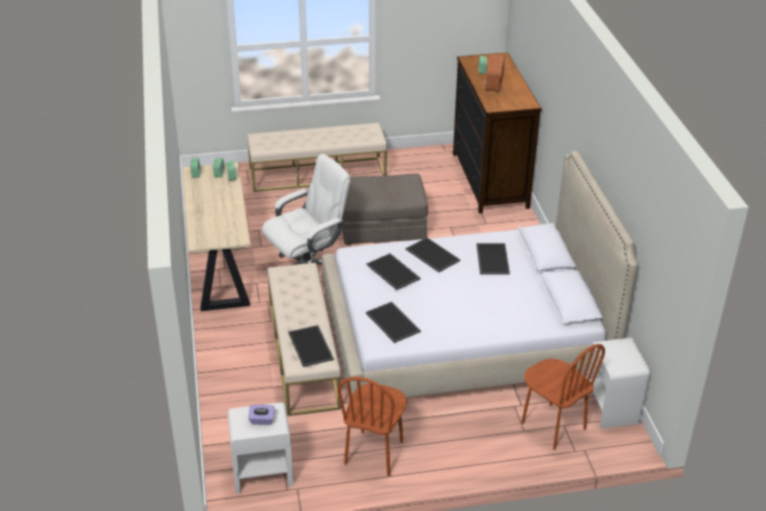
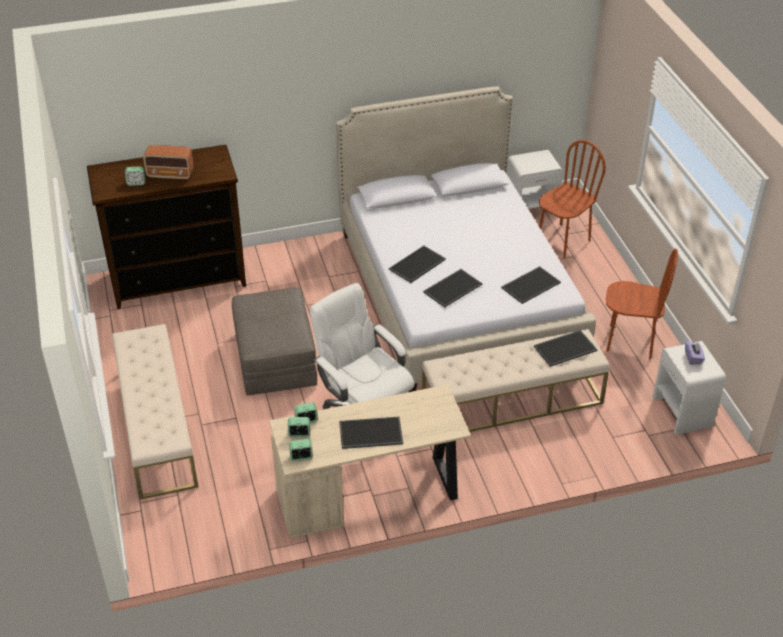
camera: 95 degrees left, 5 degrees up
tray [476,243,510,274] -> tray moved to [339,417,403,449]

